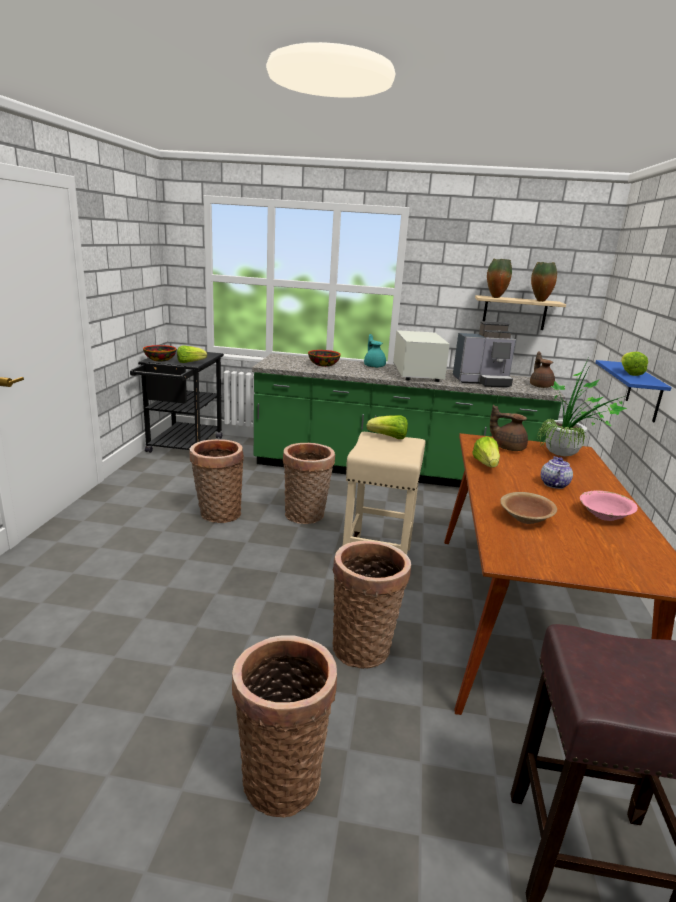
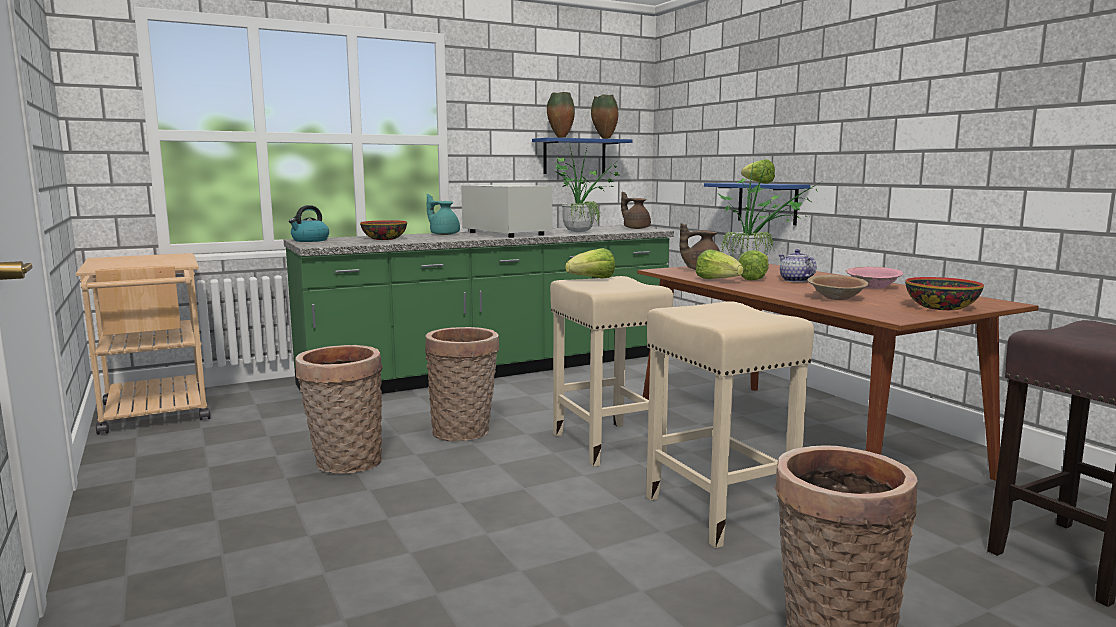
camera: 35 degrees left, 10 degrees down
black cart [130,349,224,453] -> beige cart [76,253,210,435]
bowl [143,345,176,361] -> bowl moved to [905,277,984,310]
lettuce [177,345,207,363] -> lettuce moved to [738,250,769,280]
basket [333,541,411,669] -> beige stool [646,301,814,548]
coffee machine [453,321,516,388] -> potted plant [555,144,621,232]
beige shelf [475,295,566,330] -> blue shelf [532,138,632,174]
none -> kettle [289,205,329,242]

